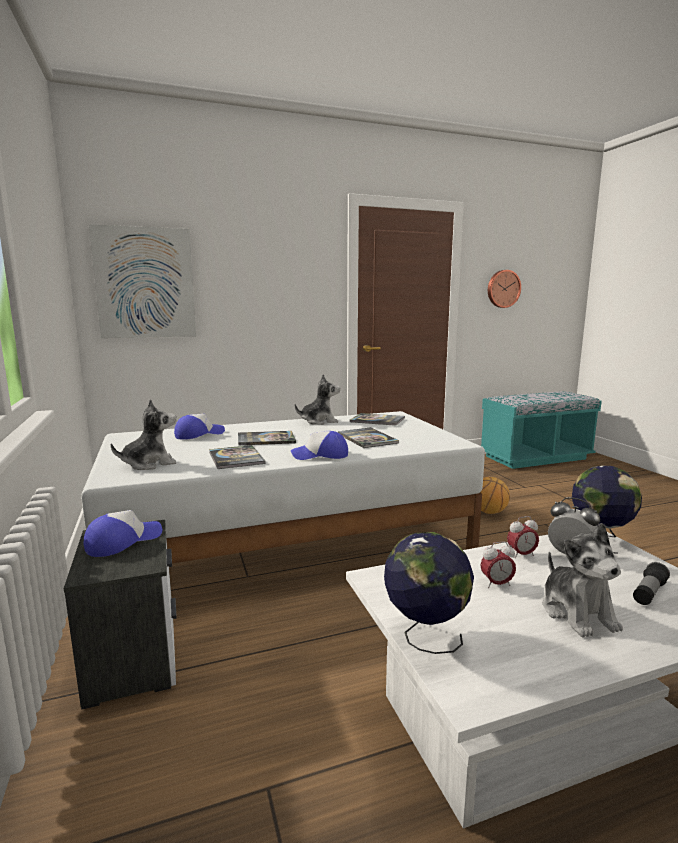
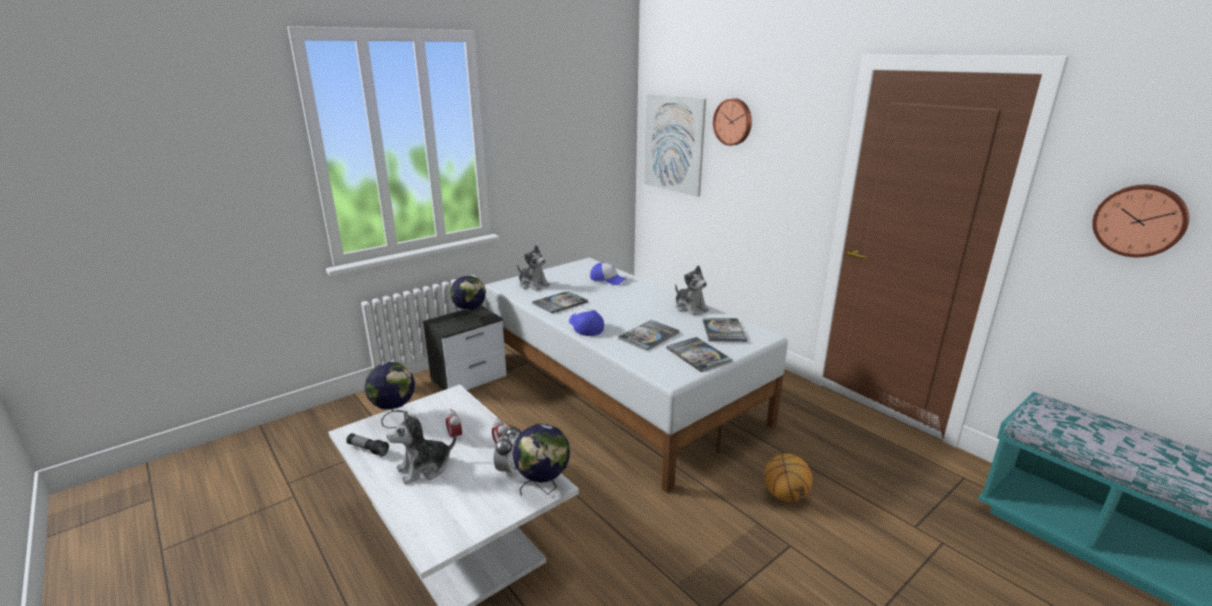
camera: 70 degrees right, 10 degrees up
cap [83,510,162,557] -> globe [450,276,486,324]
book [238,431,296,445] -> book moved to [666,337,732,372]
flashlight [633,562,670,605] -> flashlight moved to [346,433,389,456]
none -> wall clock [713,98,752,146]

